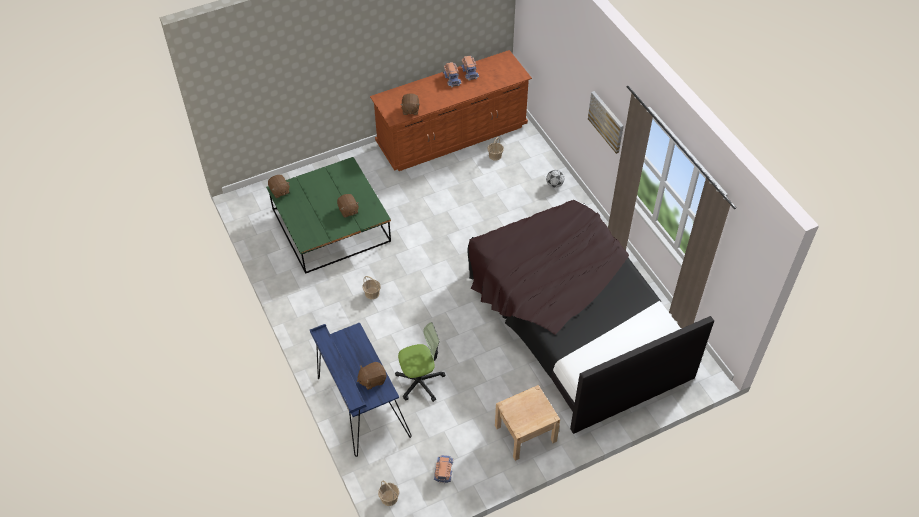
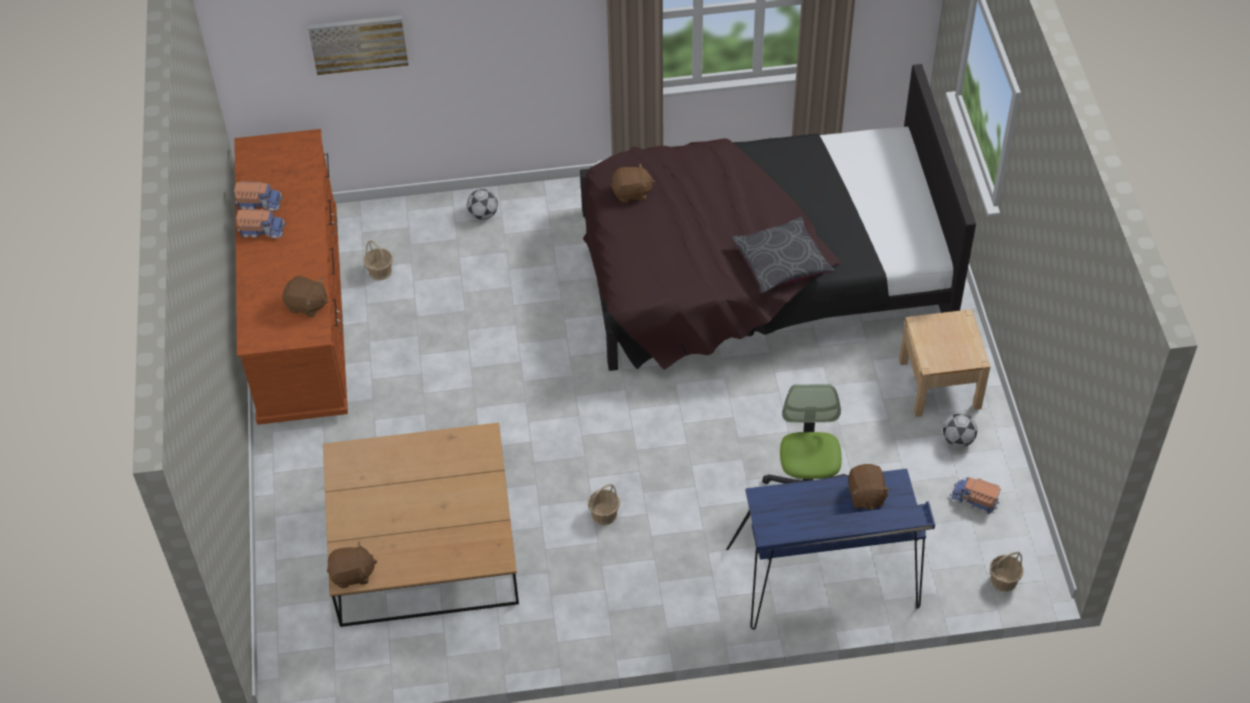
camera: 70 degrees left, 0 degrees up
green coffee table [266,157,391,274] -> brown coffee table [323,423,519,627]
brown plush toy [337,194,359,218] -> brown plush toy moved to [611,163,655,203]
picture [588,91,624,154] -> picture moved to [308,15,409,75]
none -> grey pillow [731,216,835,294]
none -> football [943,413,977,448]

